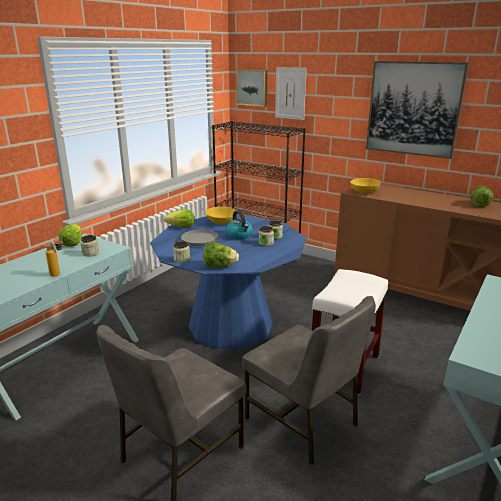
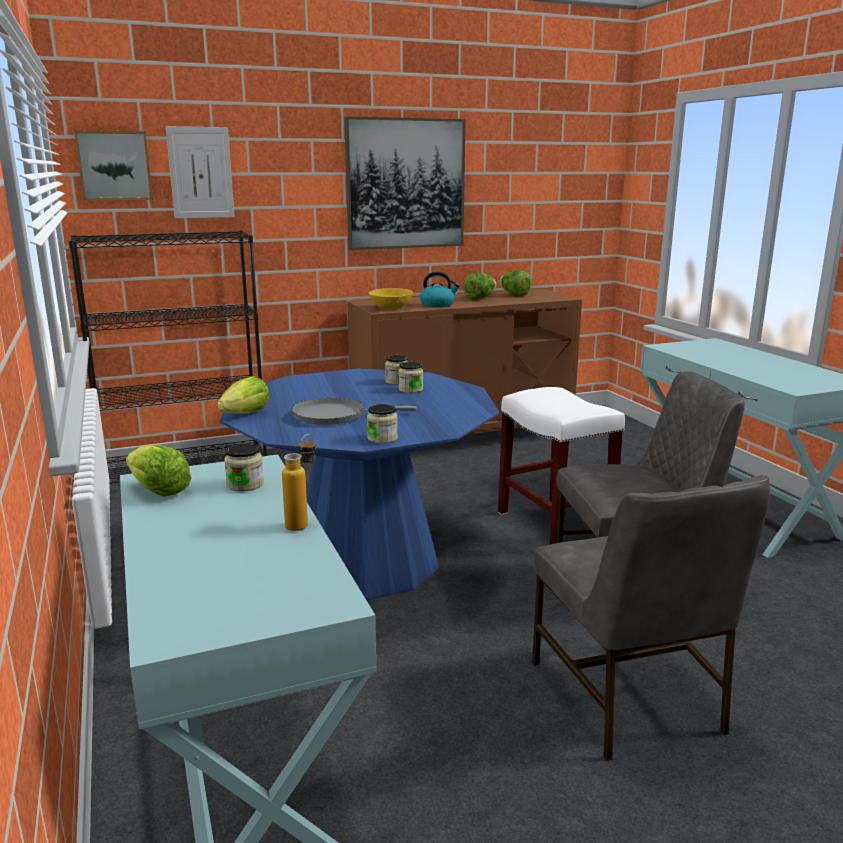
camera: 55 degrees left, 5 degrees down
lettuce [203,243,239,268] -> lettuce moved to [463,273,497,299]
yellow bowl [205,206,236,225] -> none
kettle [226,210,253,239] -> kettle moved to [420,271,460,307]

